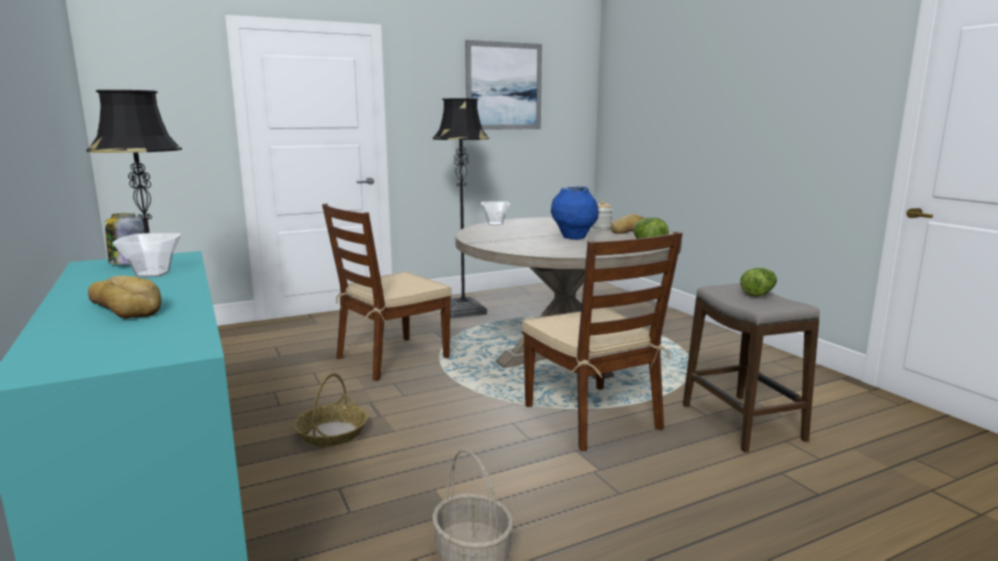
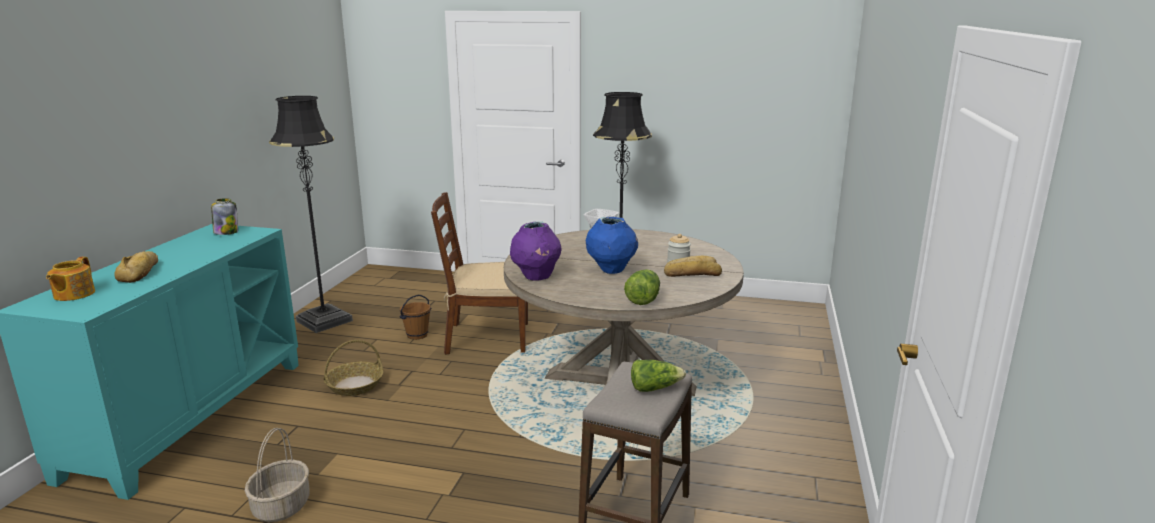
camera: 40 degrees right, 5 degrees up
bowl [112,233,181,277] -> none
picture [465,40,542,130] -> none
brown chair [522,231,683,451] -> none
none -> teapot [46,257,95,301]
none -> brown bucket [399,295,431,340]
none -> purple vase [510,221,562,281]

